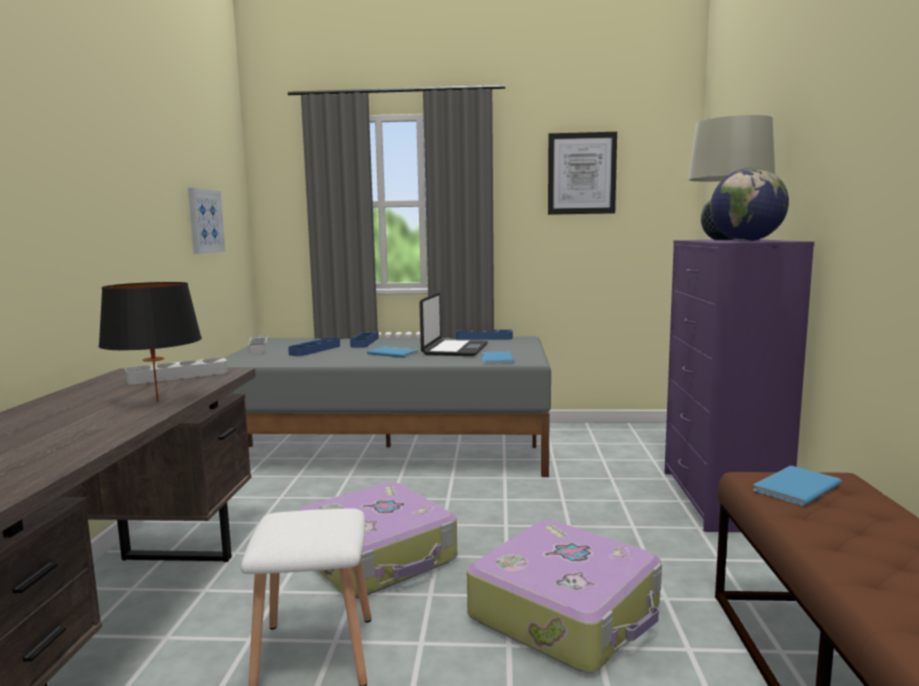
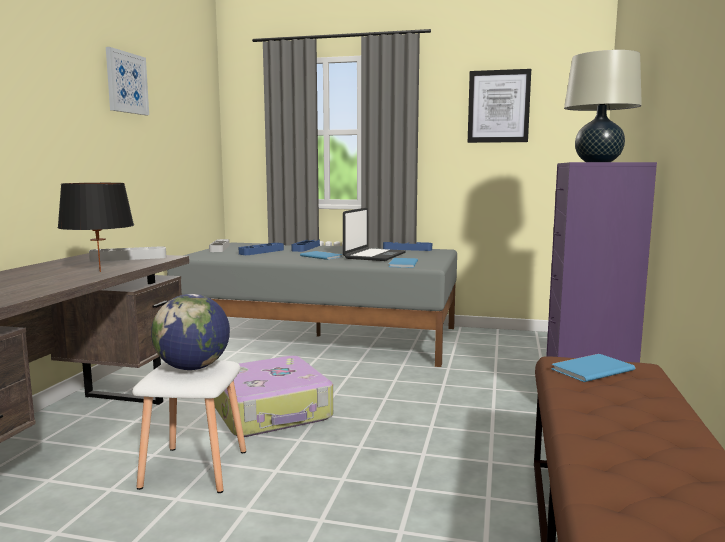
camera: 10 degrees right, 0 degrees up
picture [188,188,226,254] -> picture moved to [106,47,149,115]
suitcase [467,520,662,673] -> none
globe [710,168,789,241] -> globe moved to [151,294,230,370]

